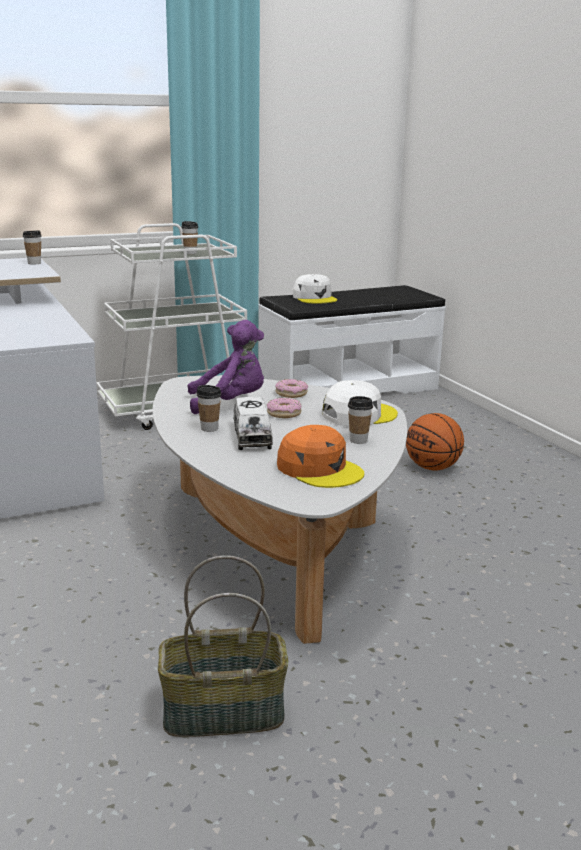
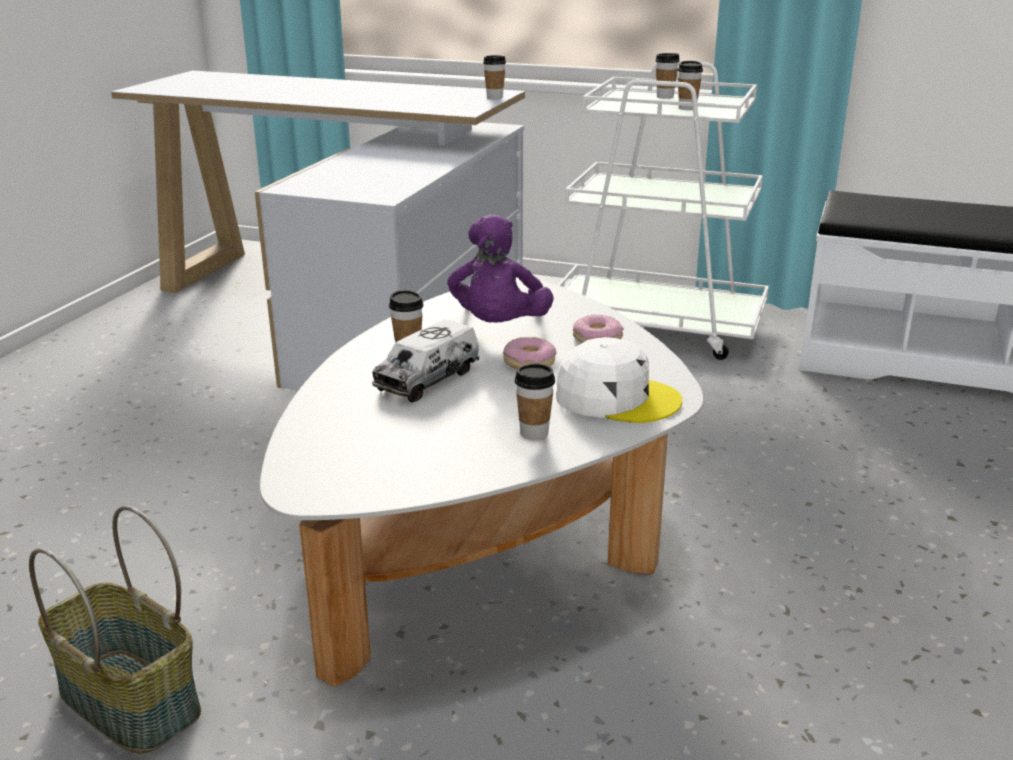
camera: 45 degrees right, 5 degrees up
purple plush toy [188,320,264,414] -> purple plush toy turned 60 degrees clockwise [447,215,554,323]
orange cap [277,425,364,488] -> none
white cap [293,274,337,303] -> none
basketball [406,413,464,471] -> none
none -> cup [656,53,680,99]

